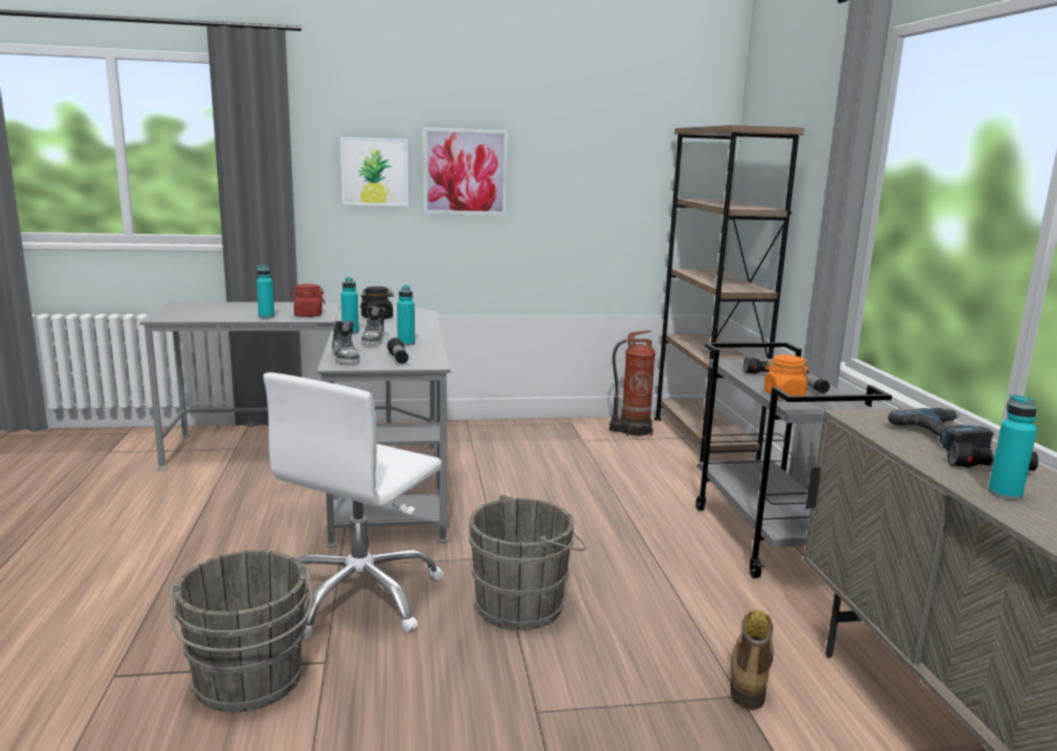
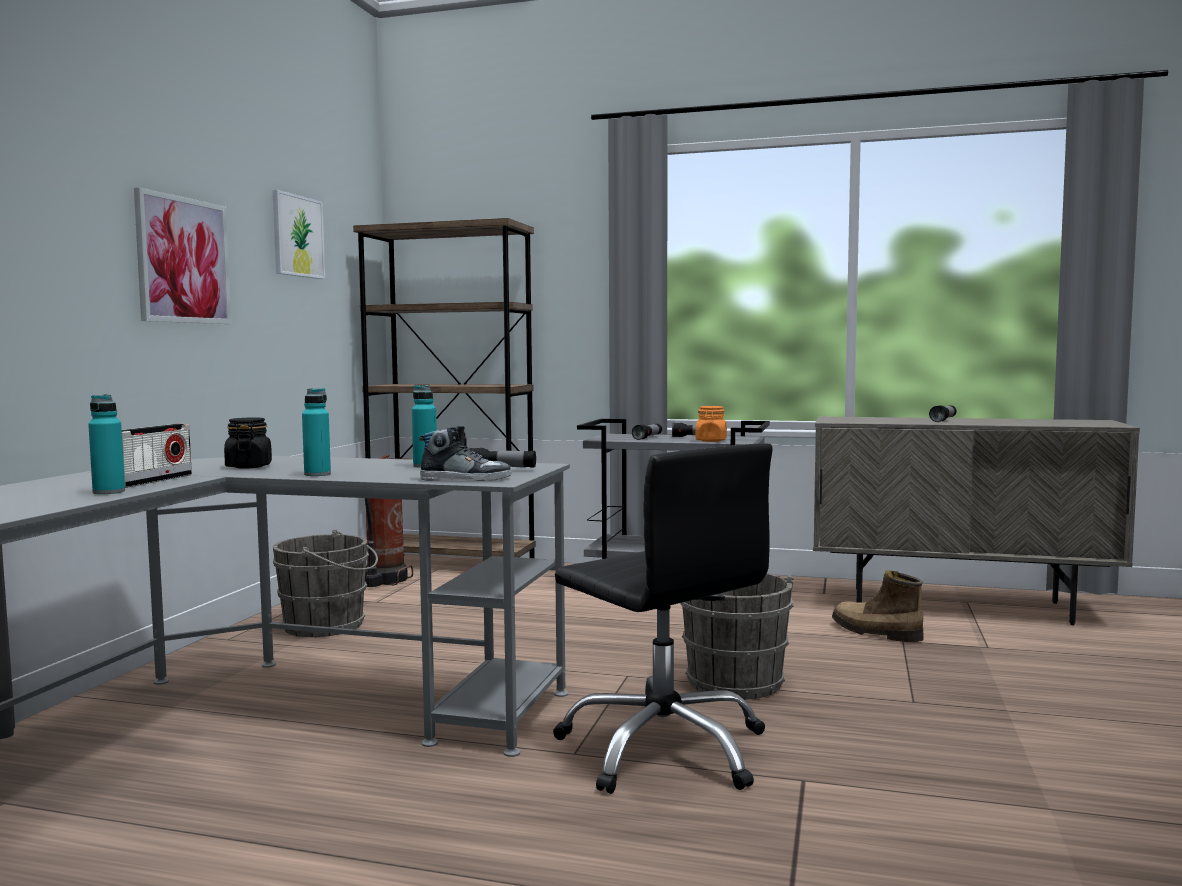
camera: 65 degrees left, 10 degrees down
grey bucket [170,550,313,713] -> grey bucket moved to [273,530,378,637]
white office chair [263,372,444,639] -> black office chair [553,443,773,794]
red jar [290,284,325,317] -> radio [122,424,192,488]
picture [340,137,408,206] -> picture moved to [273,190,325,279]
shoe [361,306,385,345] -> none
power drill [888,408,994,451] -> none
turquoise bottle [988,395,1037,500] -> none

